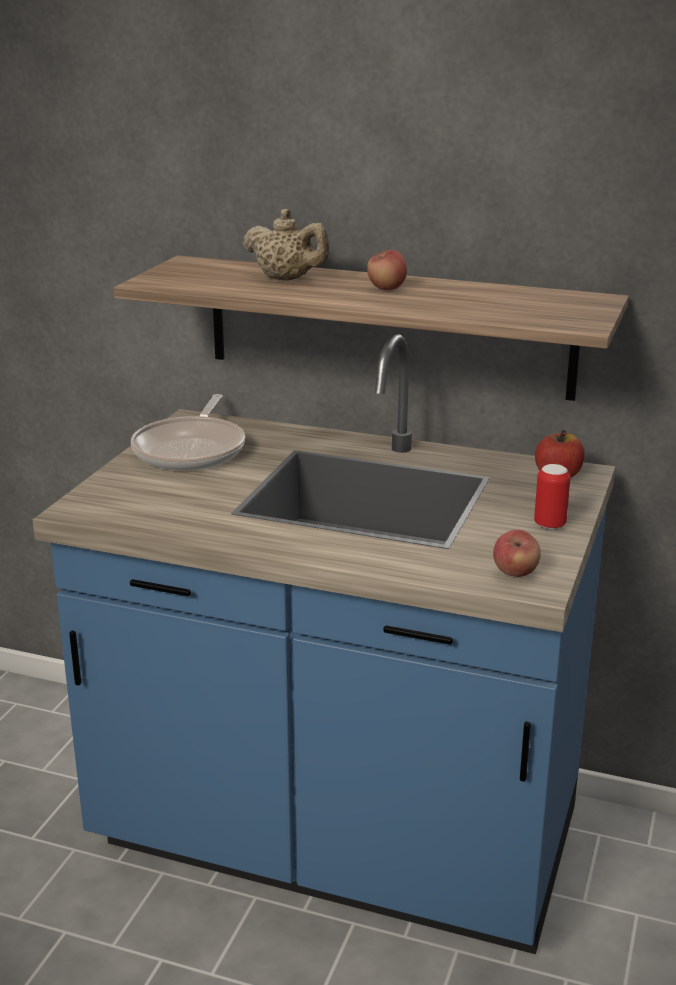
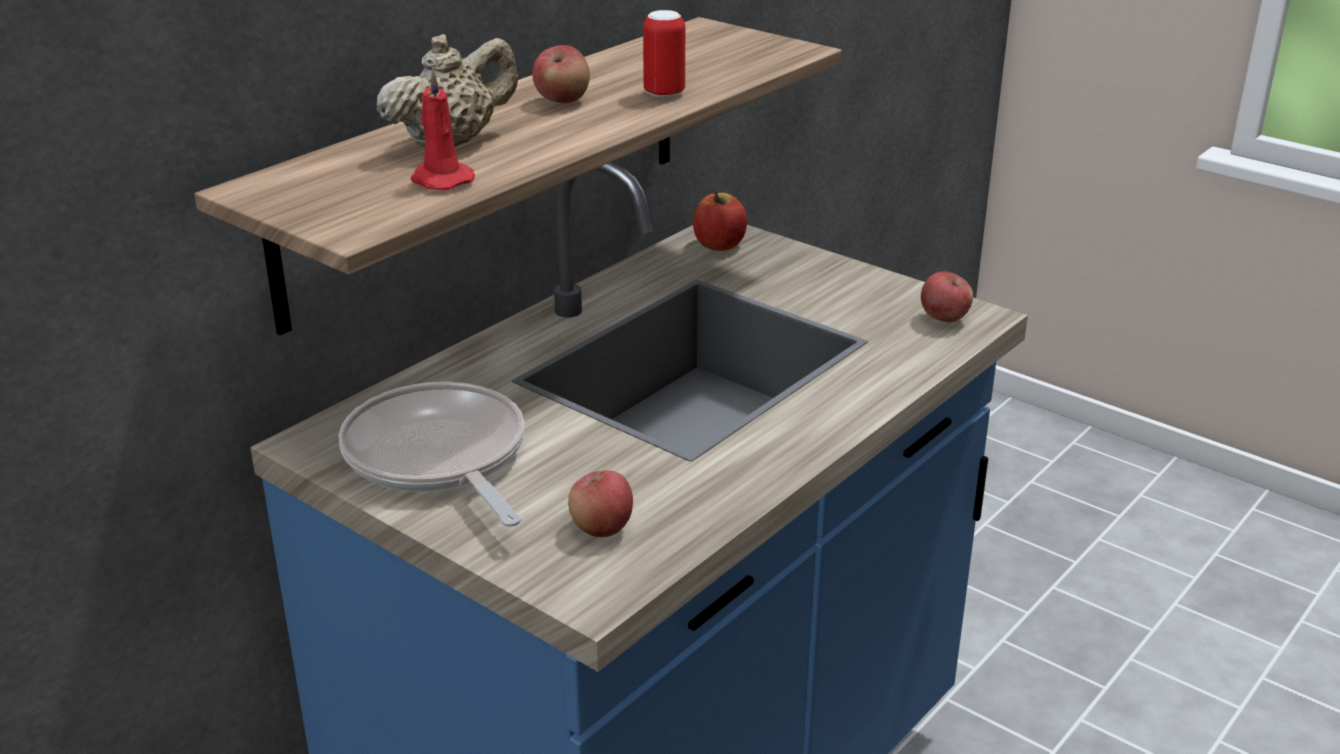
camera: 70 degrees left, 5 degrees up
frying pan [131,394,245,470] -> frying pan turned 150 degrees counterclockwise [339,382,525,527]
can [534,464,571,530] -> can moved to [643,10,685,98]
none -> red candle [410,68,475,190]
none -> apple [568,470,633,537]

